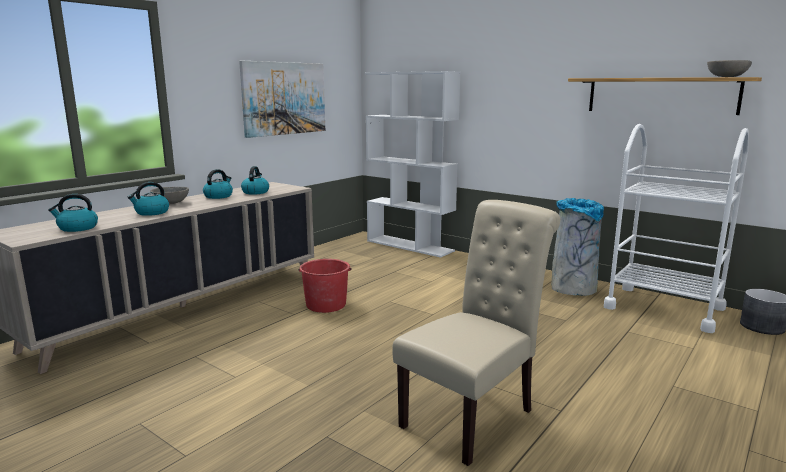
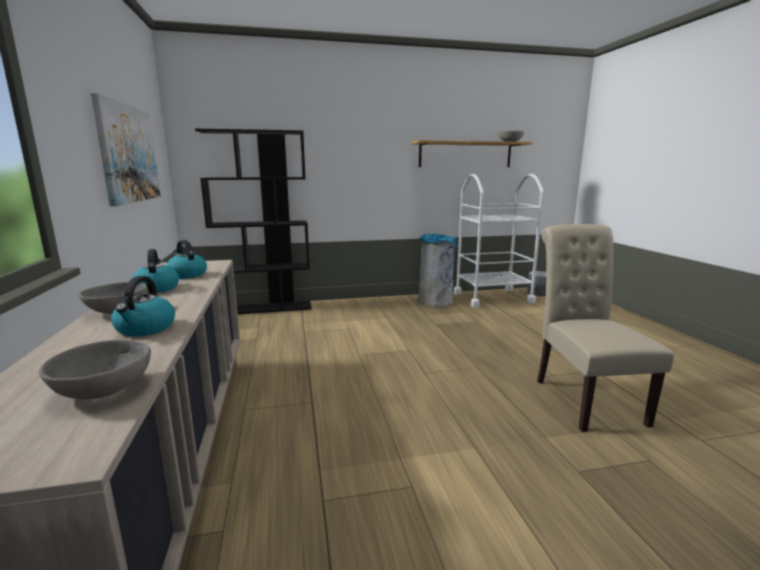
camera: 50 degrees left, 0 degrees up
kettle [48,194,98,232] -> grey bowl [39,340,151,399]
red bucket [298,259,352,313] -> none
white bookcase [365,71,461,258] -> black bookcase [195,129,312,314]

